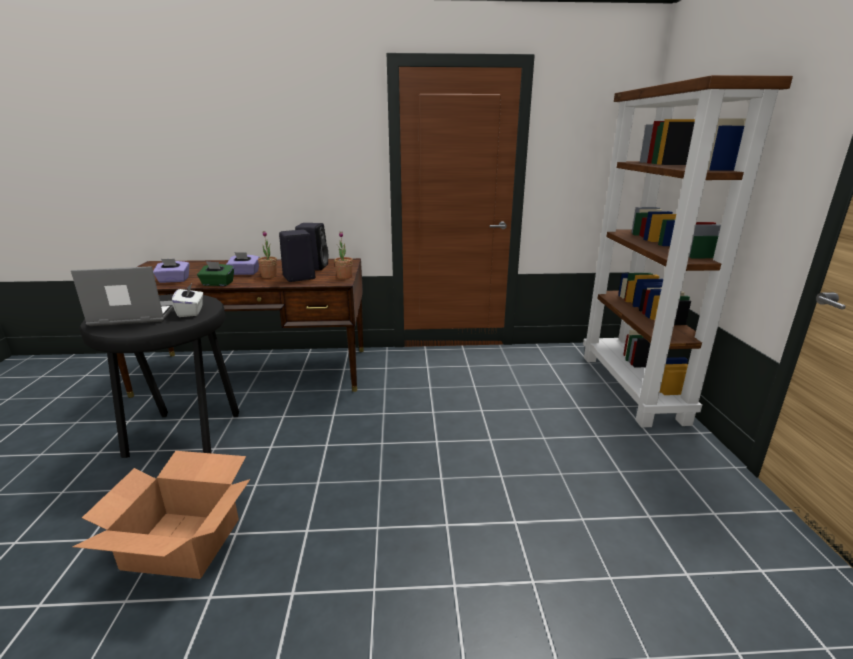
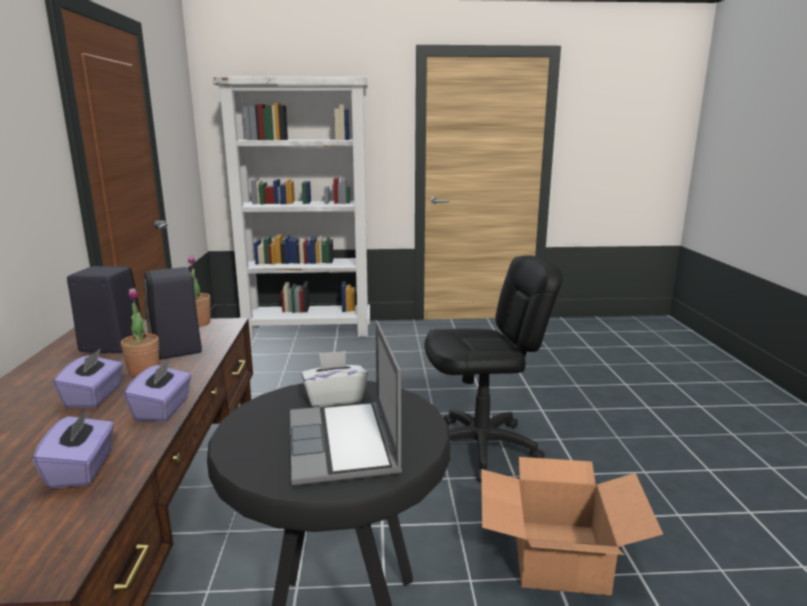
camera: 90 degrees left, 5 degrees down
green tissue box [197,261,234,286] -> purple tissue box [124,360,192,421]
brown bookcase [583,75,793,427] -> white bookcase [213,76,370,339]
none -> black office chair [424,255,562,482]

